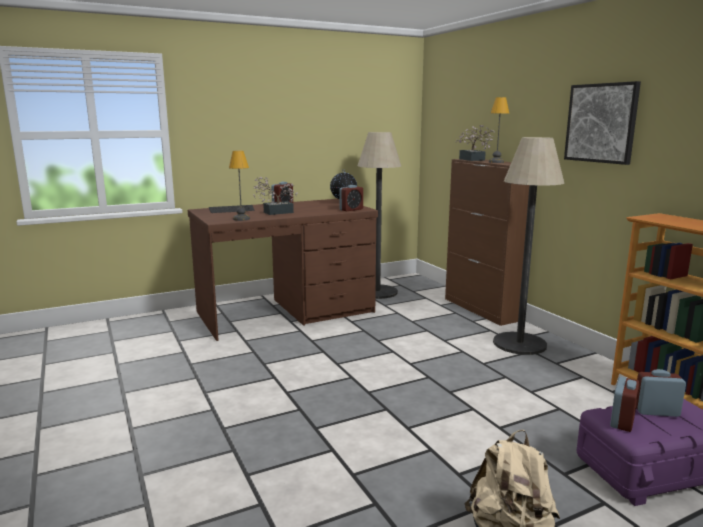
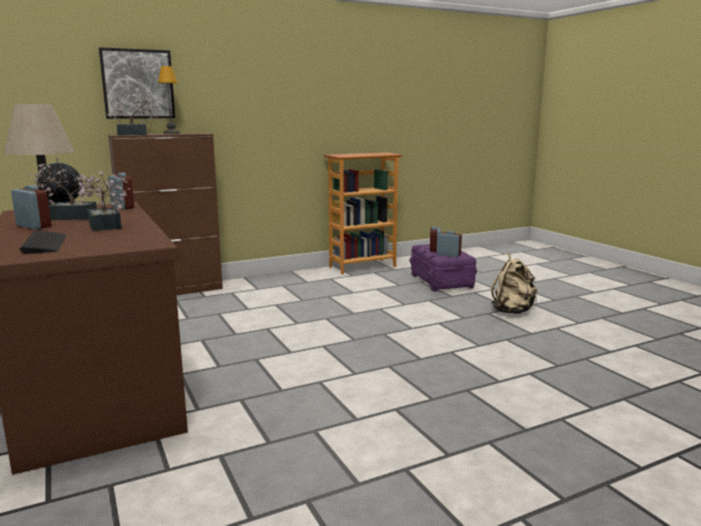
camera: 90 degrees left, 0 degrees up
table lamp [229,150,250,221] -> none
floor lamp [493,137,564,355] -> none
picture [564,81,641,165] -> picture moved to [99,47,175,119]
none -> potted plant [29,163,103,220]

